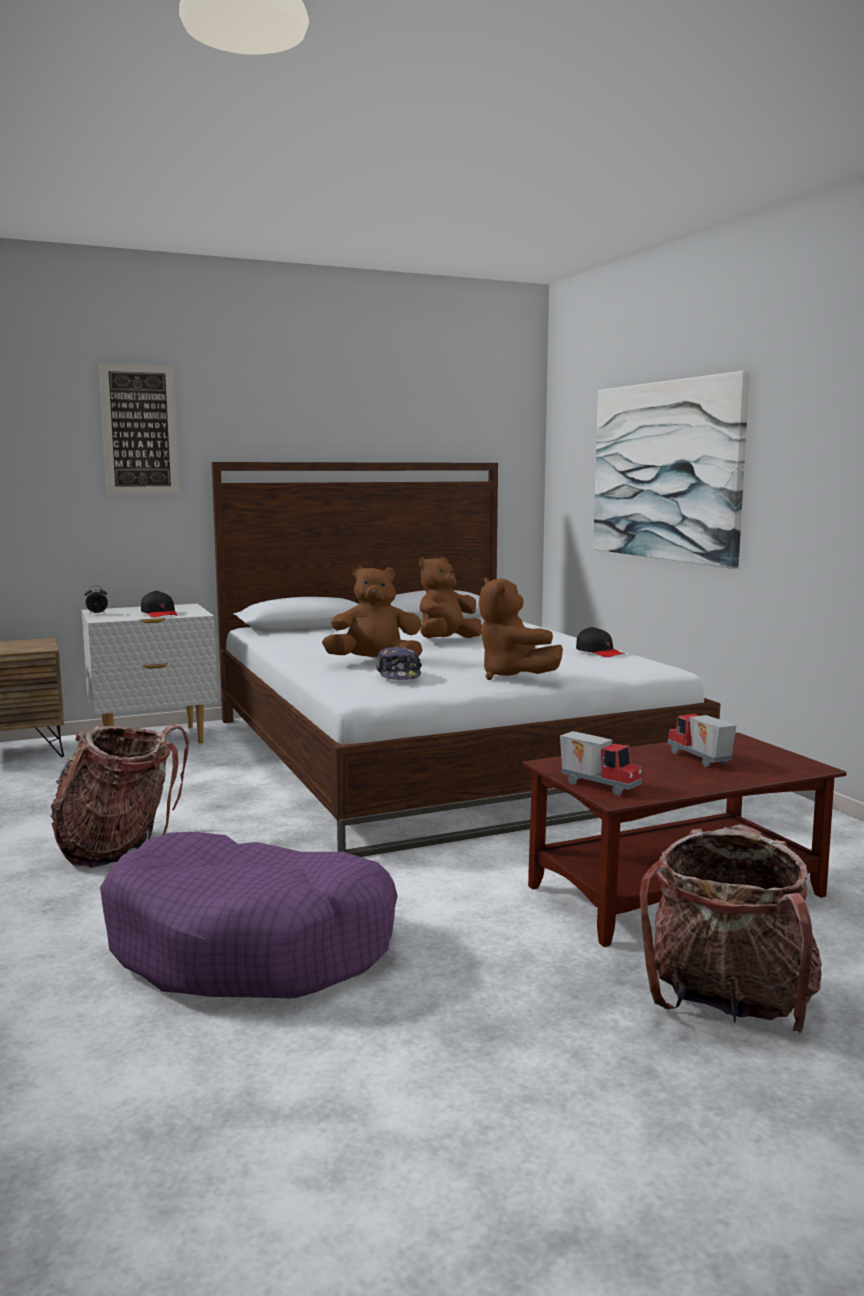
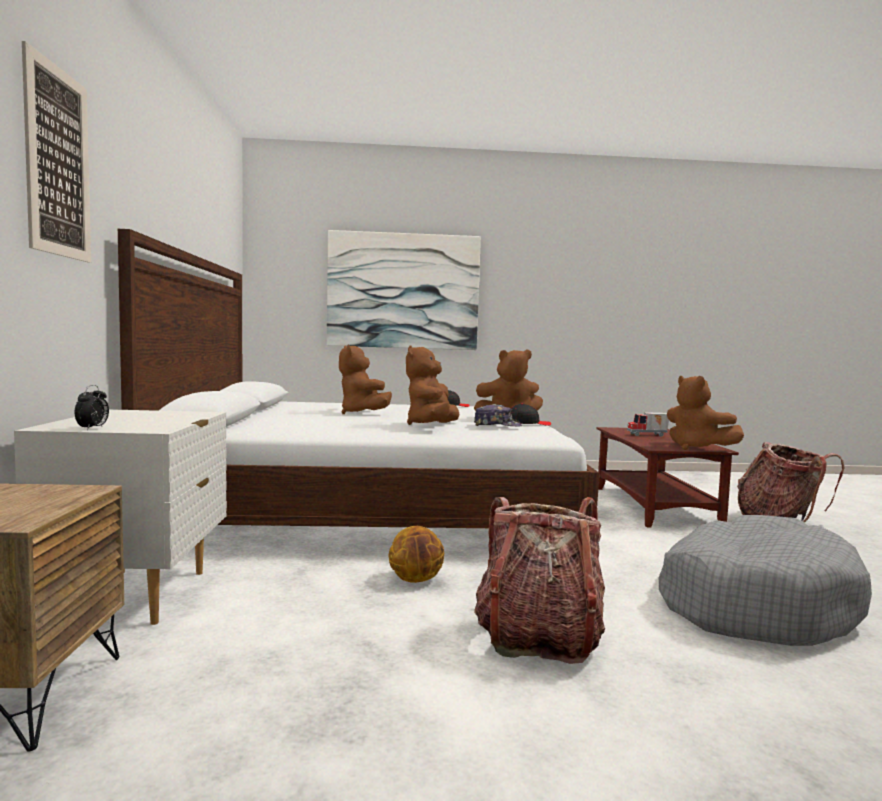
camera: 70 degrees left, 5 degrees down
purple dog bed [100,832,398,998] -> grey dog bed [659,515,872,646]
black cap [141,590,177,618] -> black cap moved to [510,403,551,426]
toy truck [560,731,642,796] -> brown plush toy [667,376,744,450]
none -> basketball [388,526,444,583]

